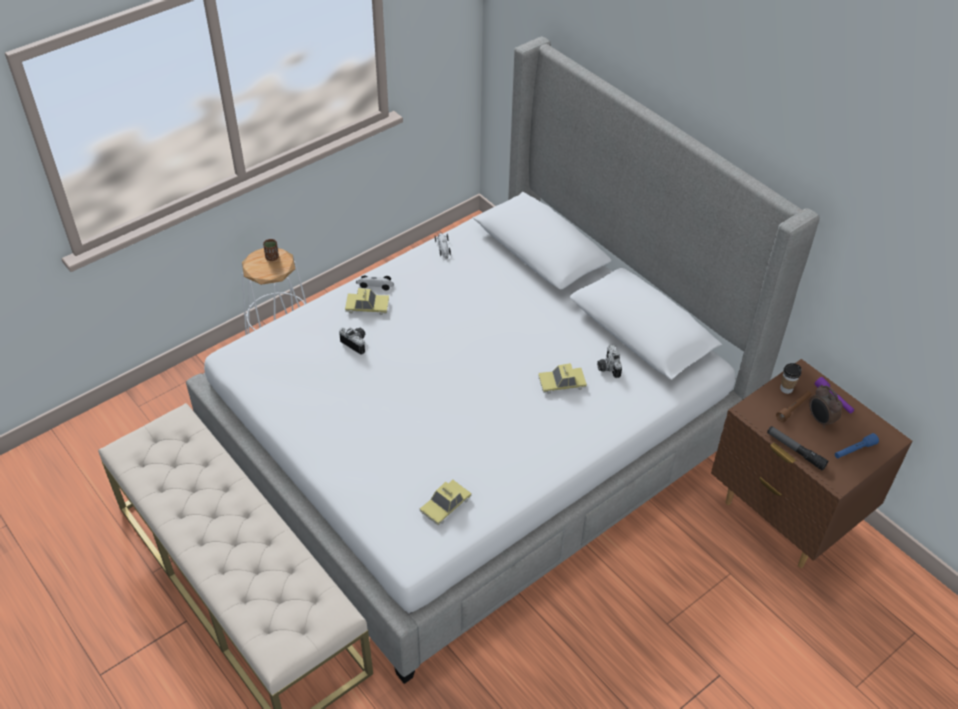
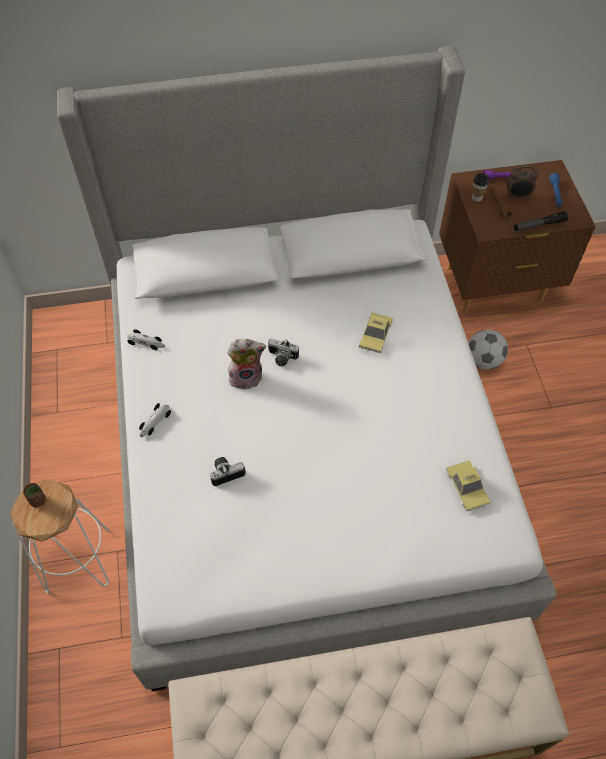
camera: 60 degrees left, 10 degrees up
toy car [345,288,389,315] -> none
camera [597,345,622,378] -> camera moved to [268,338,299,366]
none -> plush toy [227,338,266,390]
none -> football [468,329,508,370]

